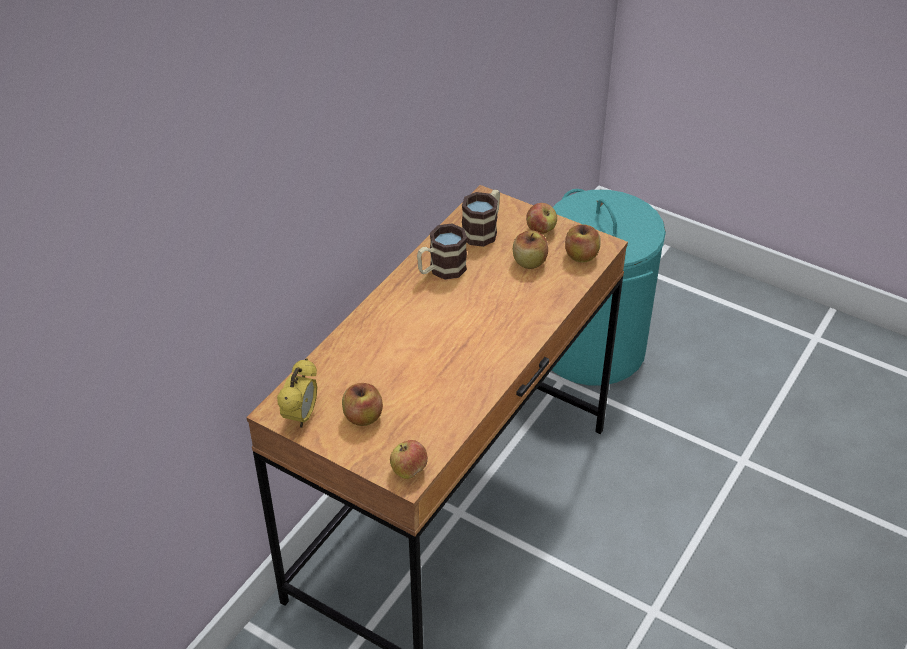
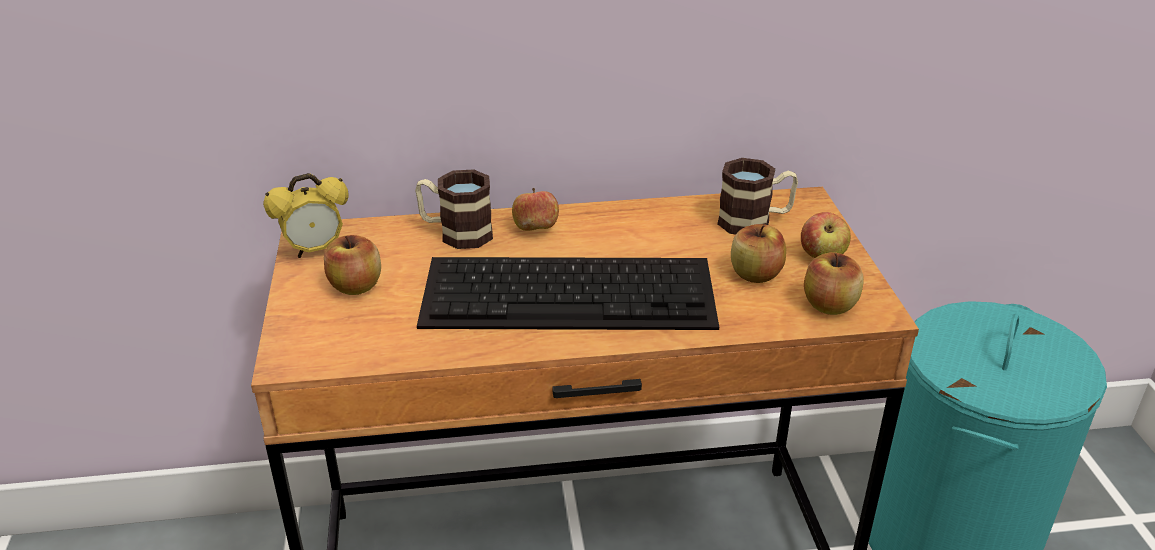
camera: 50 degrees right, 10 degrees down
apple [390,440,428,479] -> apple moved to [512,188,559,231]
mug [417,224,467,280] -> mug moved to [415,169,493,249]
none -> keyboard [417,257,719,330]

